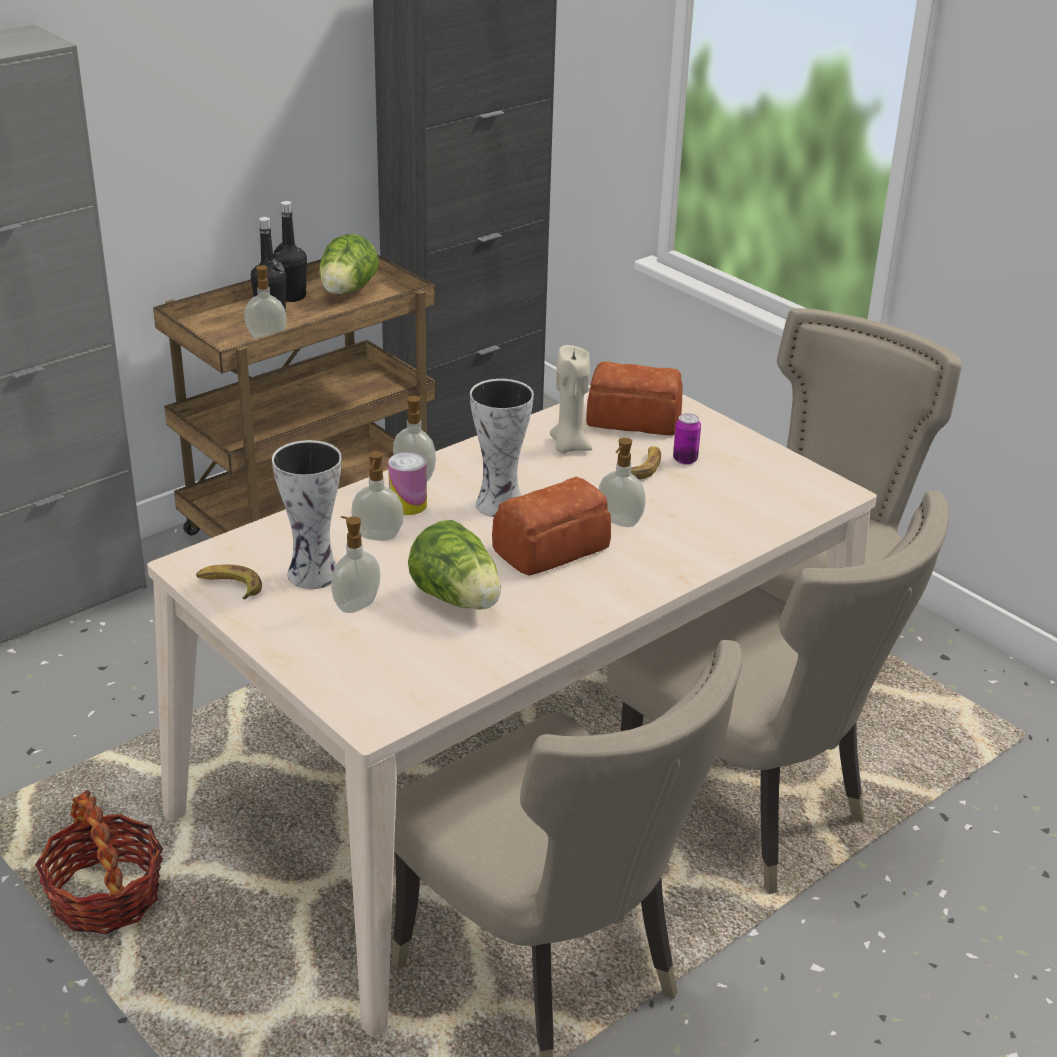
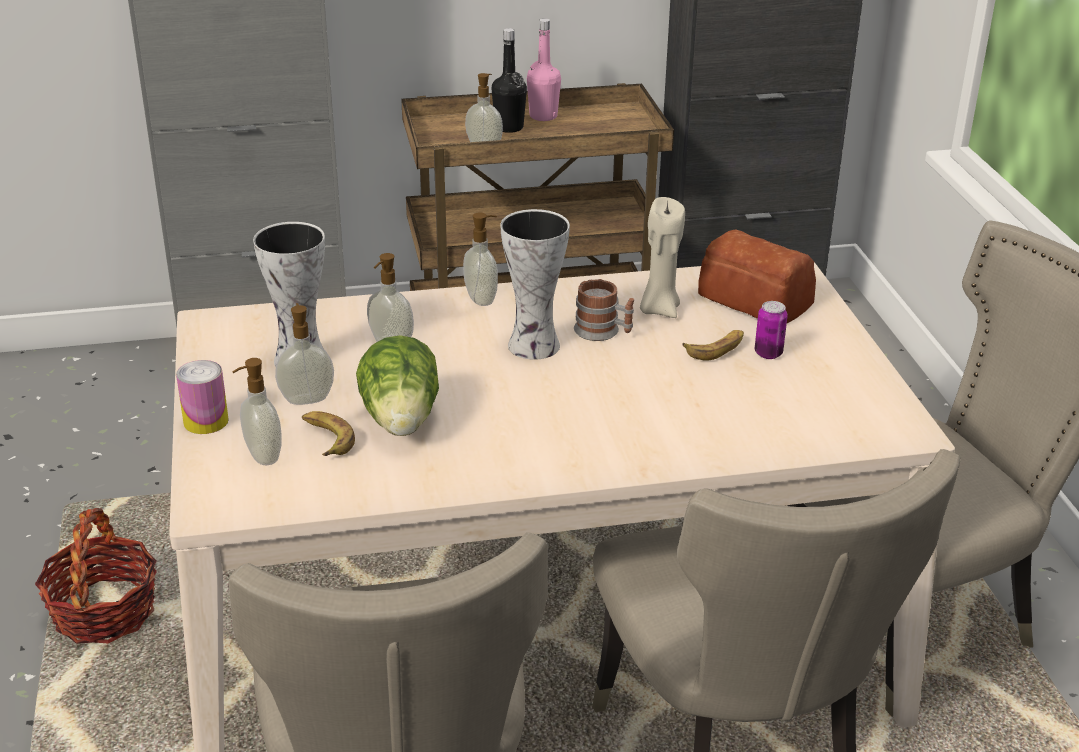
camera: 30 degrees right, 0 degrees up
banana [196,565,262,599] -> banana moved to [302,411,355,456]
black bottle [273,201,307,302] -> pink bottle [527,18,561,121]
lettuce [319,234,379,294] -> none
can [388,452,427,515] -> can moved to [176,360,229,434]
bread [492,477,611,576] -> none
soap dispenser [598,438,646,527] -> soap dispenser moved to [232,358,282,465]
none -> mug [574,279,634,341]

